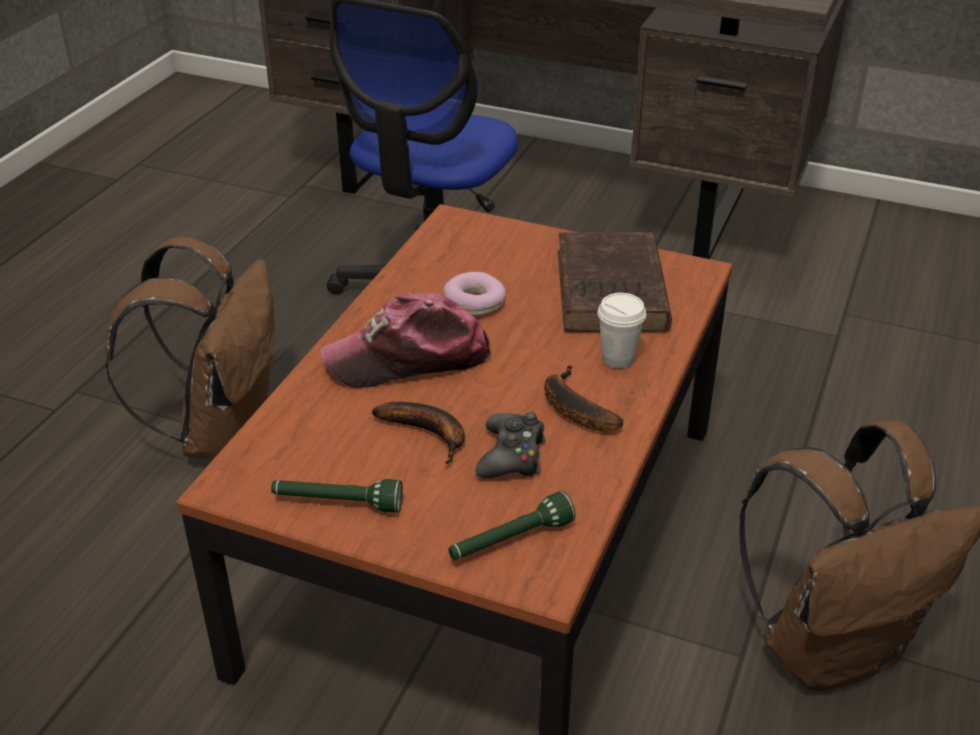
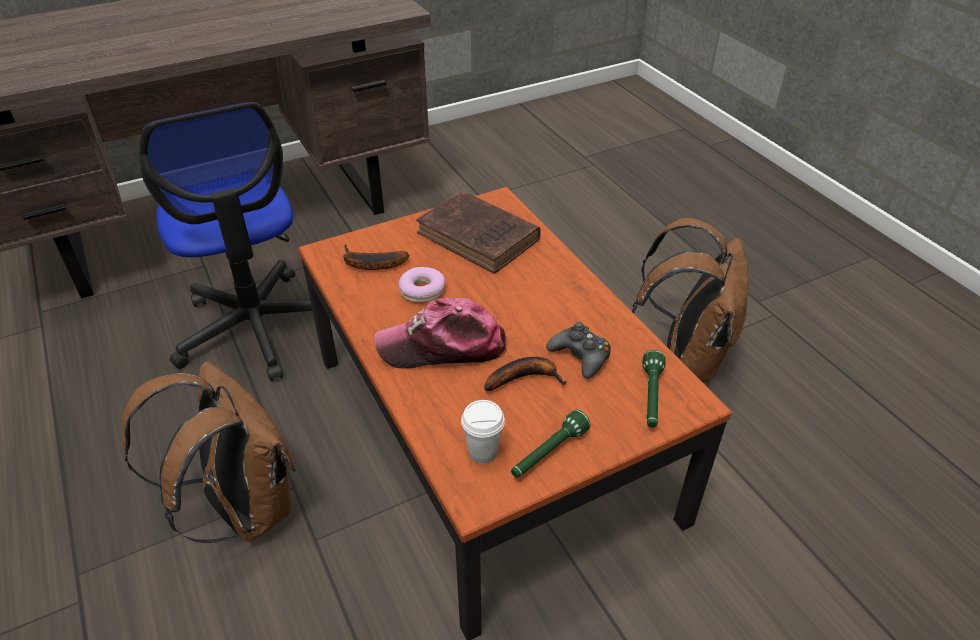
camera: 50 degrees left, 5 degrees up
cap [320,293,491,388] -> cap turned 60 degrees clockwise [374,298,507,369]
banana [544,365,623,432] -> banana moved to [343,244,409,270]
white cup [598,293,646,368] -> white cup moved to [461,400,505,464]

